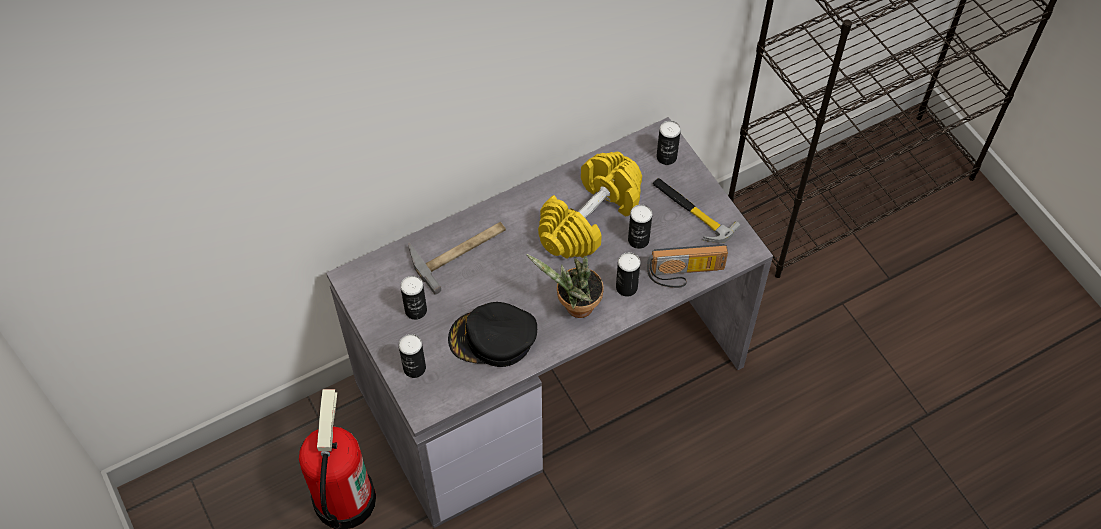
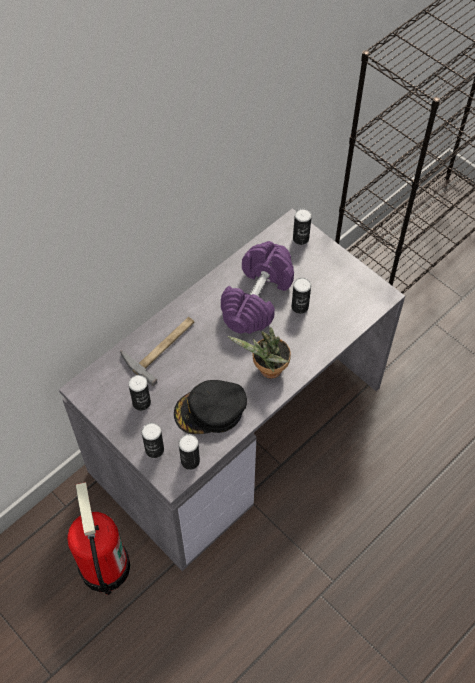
camera: 15 degrees left, 0 degrees up
yellow dumbbell [538,152,642,259] -> purple dumbbell [221,241,294,334]
can [616,252,640,297] -> can moved to [179,434,200,470]
radio [647,244,728,288] -> none
hammer [653,178,741,243] -> none

